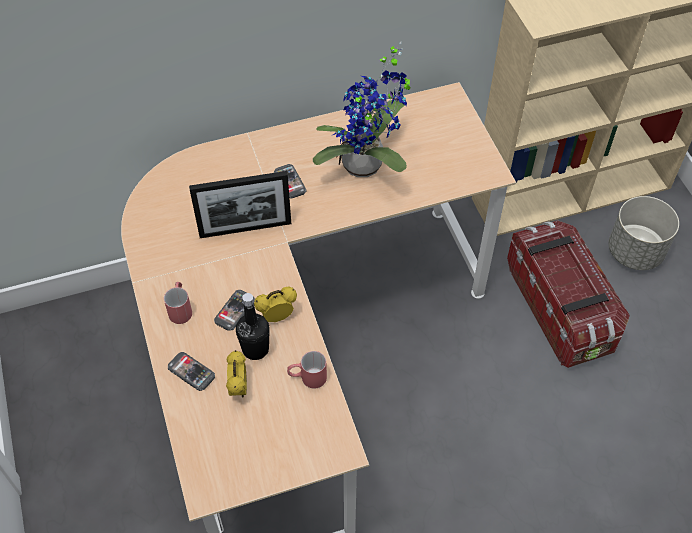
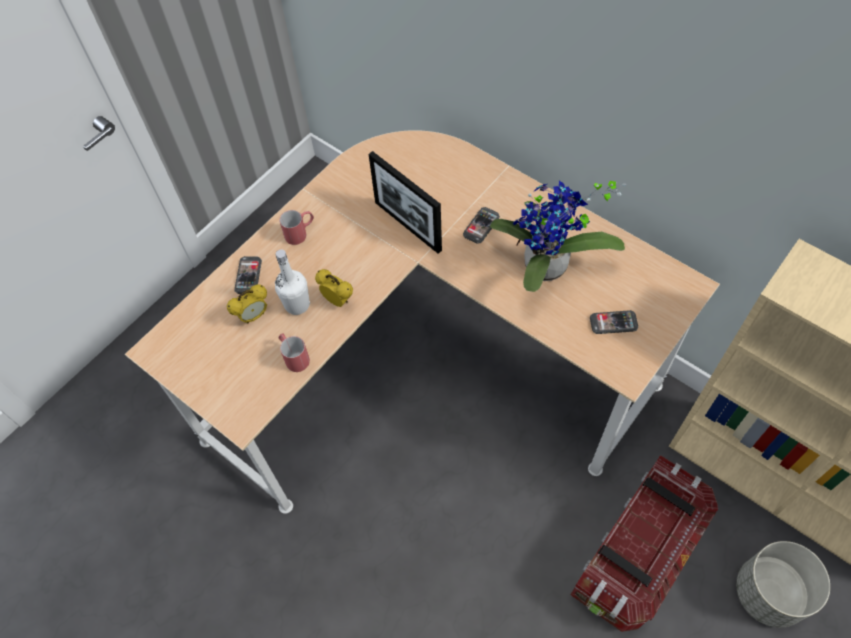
camera: 60 degrees right, 5 degrees up
phone [214,290,255,331] -> phone moved to [590,310,638,334]
black bottle [236,293,270,360] -> white bottle [275,250,310,315]

